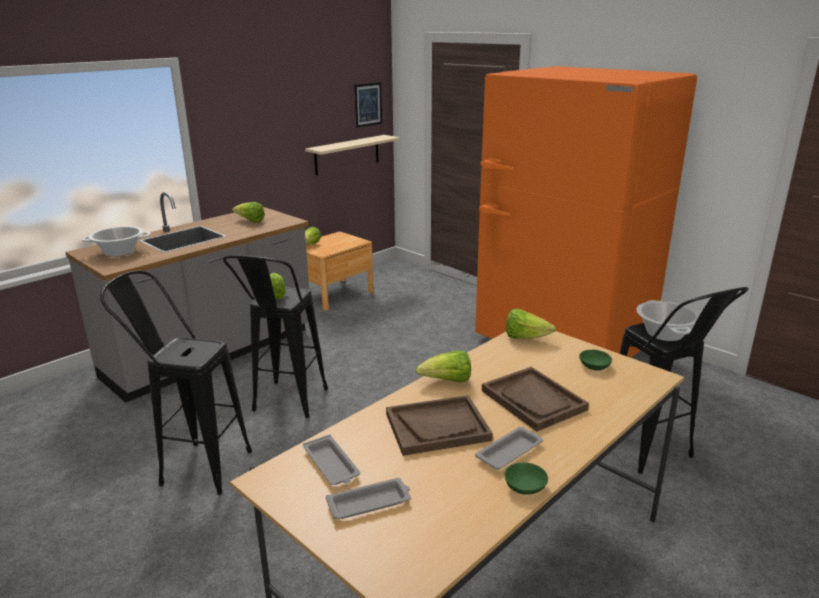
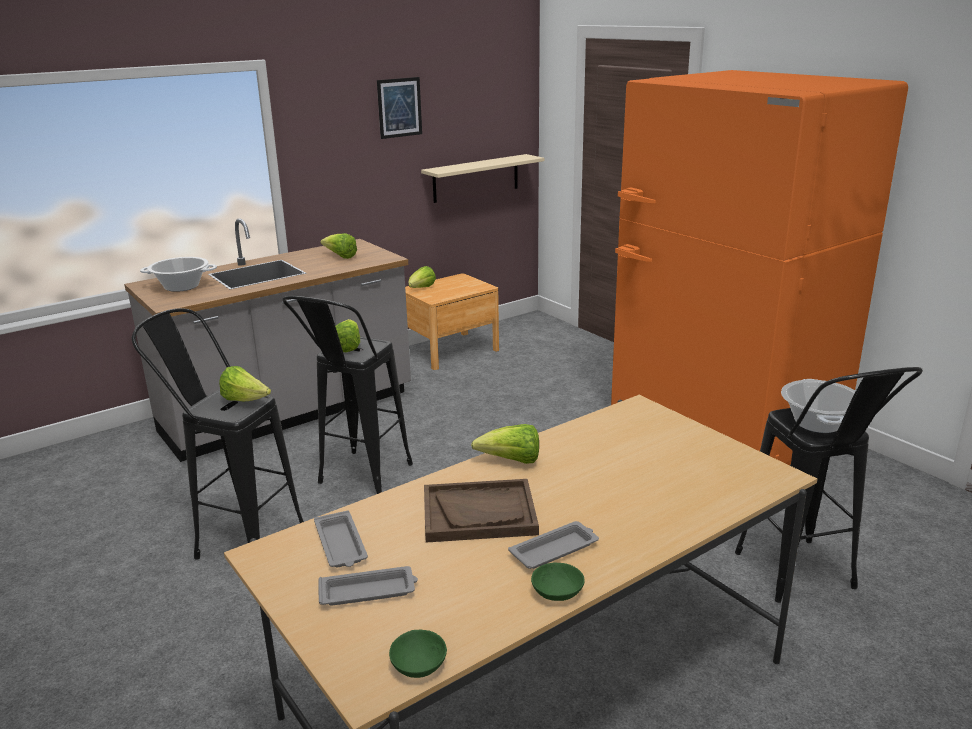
camera: 10 degrees right, 0 degrees up
picture [354,82,382,128] -> picture moved to [377,77,422,139]
brown tray [482,367,589,432] -> none
lettuce [506,309,556,339] -> lettuce moved to [219,366,271,401]
green bowl [579,350,612,371] -> green bowl moved to [389,630,447,678]

